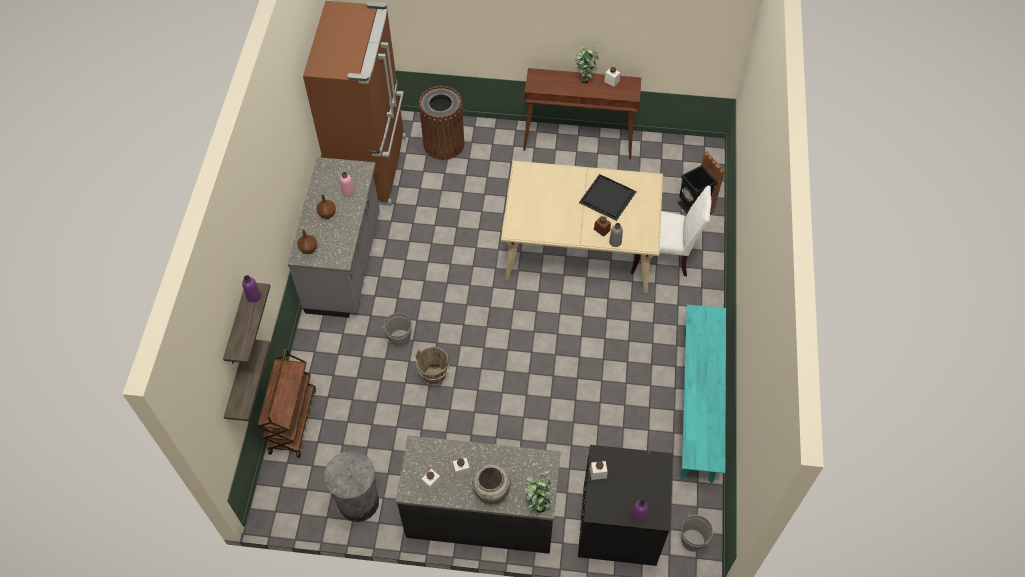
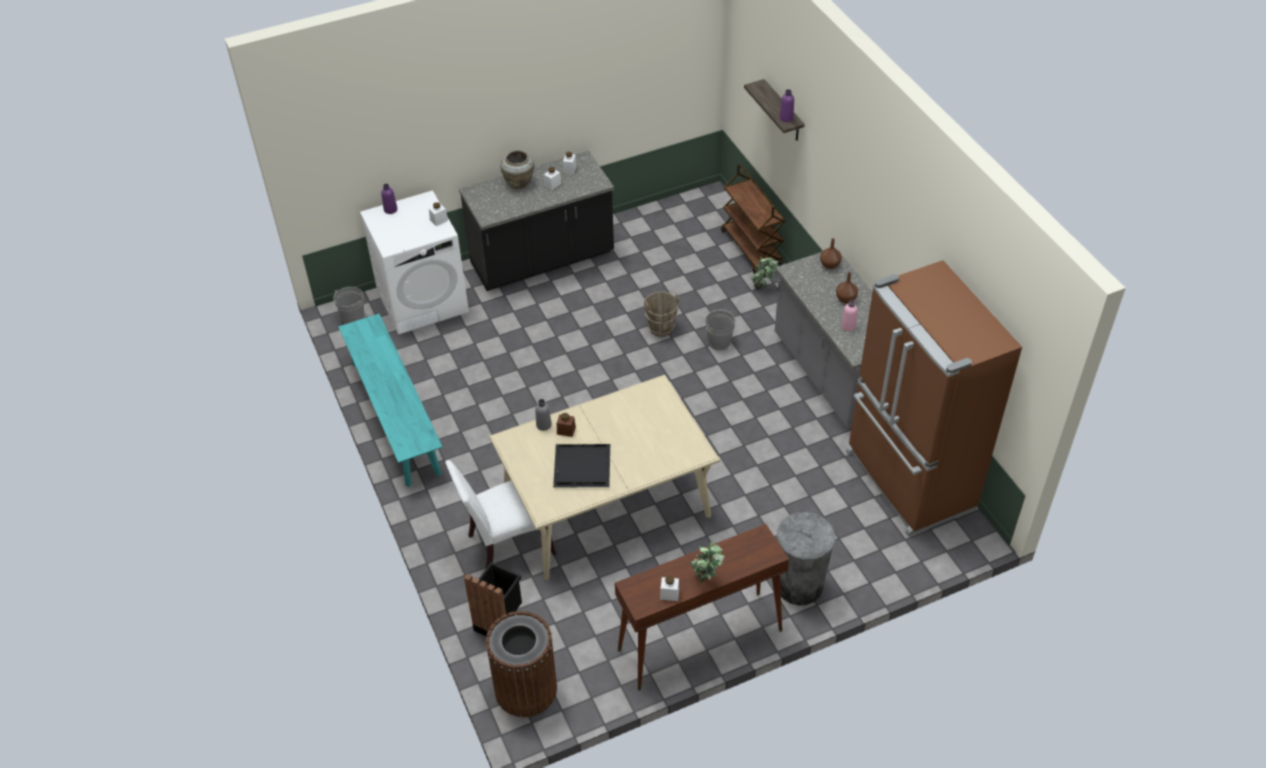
camera: 150 degrees right, 10 degrees down
shelf [224,340,270,421] -> none
grey trash can [324,451,379,522] -> grey trash can moved to [777,512,835,605]
brown trash can [419,86,464,160] -> brown trash can moved to [486,611,557,717]
potted plant [524,471,554,513] -> potted plant moved to [750,257,779,289]
black washing machine [578,445,673,566] -> white washing machine [360,190,469,335]

